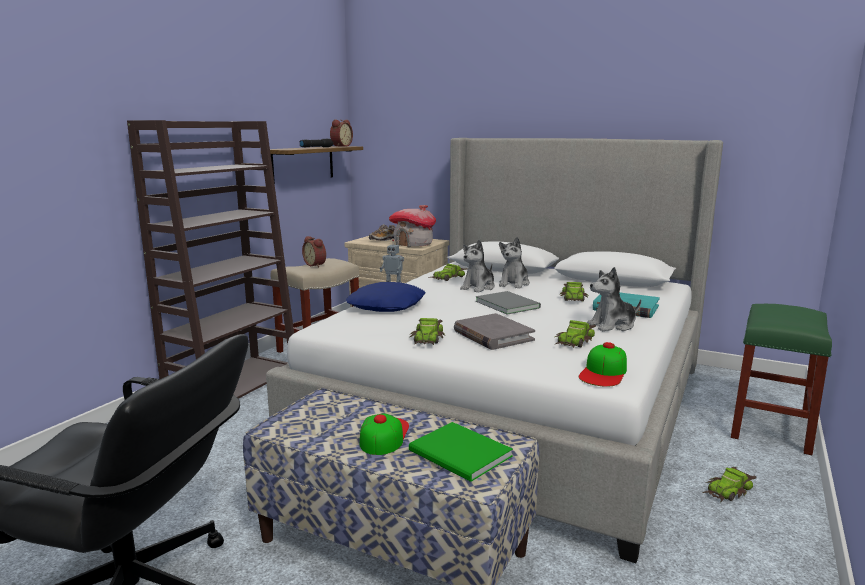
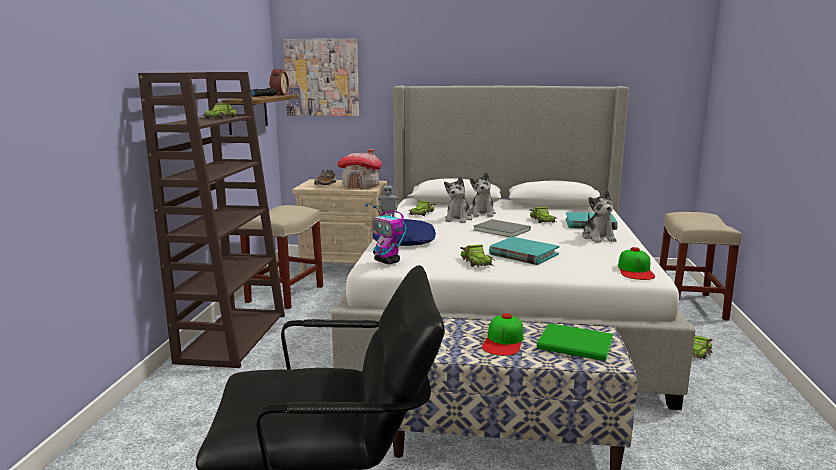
camera: 20 degrees left, 0 degrees up
alarm clock [302,236,326,267] -> none
cap [360,413,409,455] -> cap turned 150 degrees counterclockwise [482,313,523,356]
grey book [454,313,535,350] -> turquoise book [489,237,559,265]
toy car [554,320,596,348] -> toy car moved to [202,103,238,119]
plush toy [587,267,641,332] -> plush toy turned 60 degrees counterclockwise [582,190,617,243]
green stool [731,304,832,455] -> beige stool [659,212,741,321]
none -> picture [283,39,359,116]
none -> toy robot [365,203,406,264]

